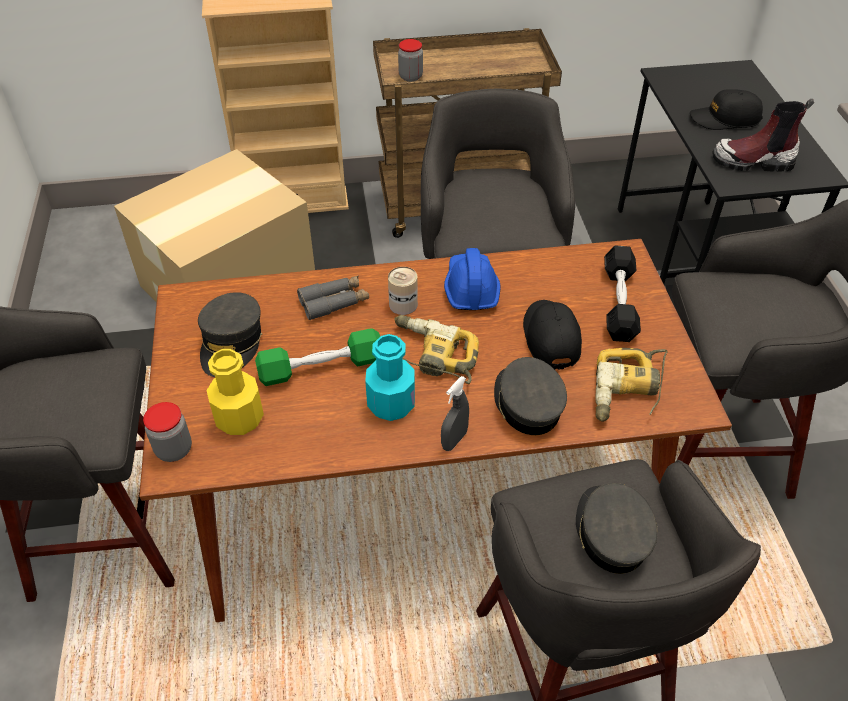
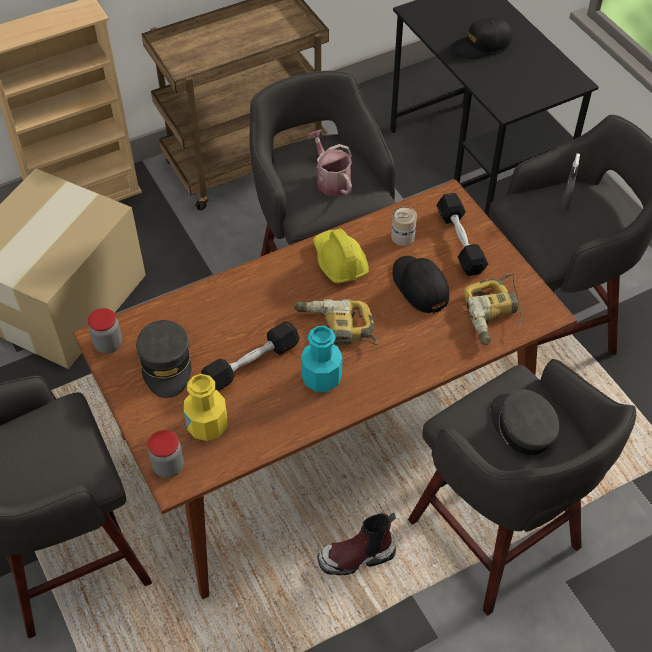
camera: 20 degrees left, 5 degrees up
green dumbbell [255,328,380,386] -> black dumbbell [201,321,300,391]
grey binoculars [297,275,369,320] -> none
can [388,267,418,315] -> can moved to [391,206,417,246]
jar [398,39,423,82] -> jar moved to [88,308,122,354]
grey spray bottle [441,376,469,451] -> grey spray bottle moved to [561,153,580,210]
blue hard hat [444,248,500,310] -> yellow hard hat [313,228,369,283]
grey cap [494,357,567,435] -> none
boot [712,99,814,172] -> boot moved to [317,513,396,575]
none -> watering can [308,129,352,196]

